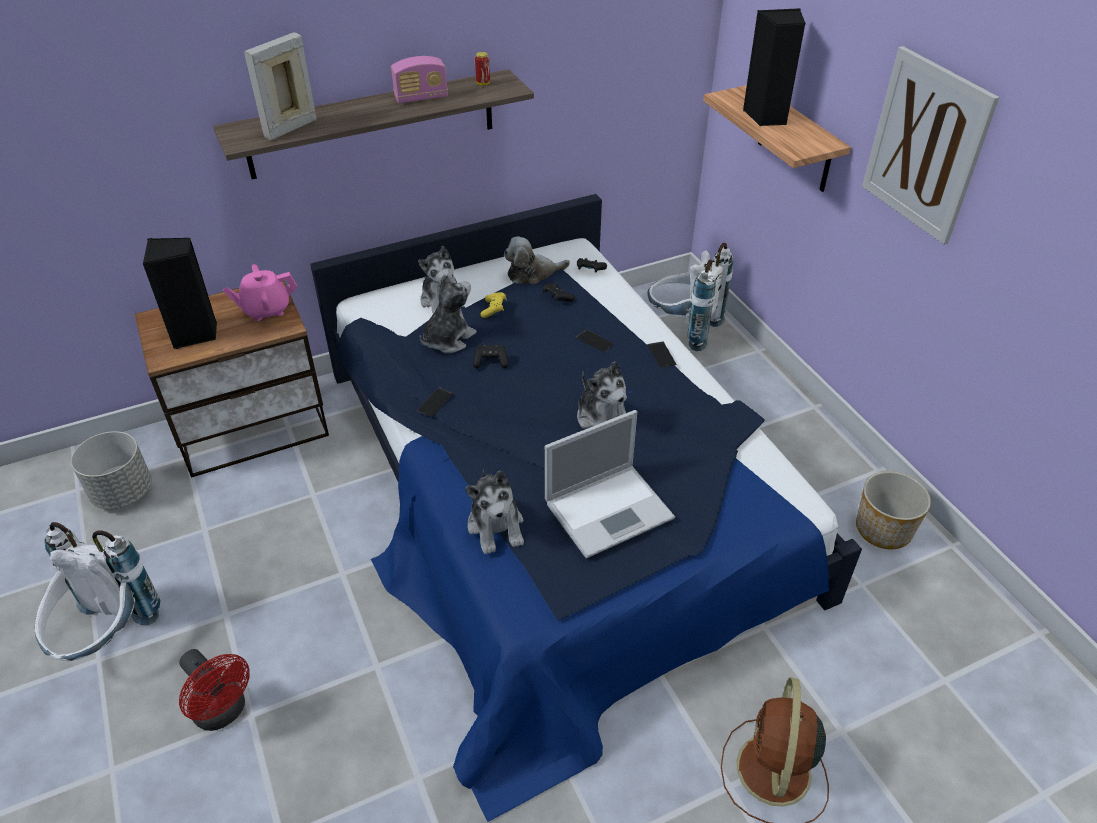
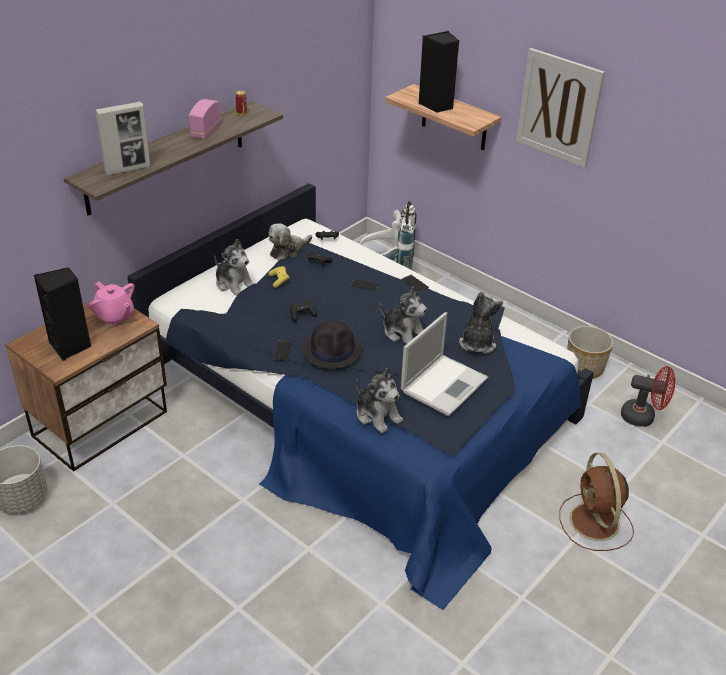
camera: 25 degrees left, 5 degrees down
white backpack [35,522,160,661] -> none
red fan [179,649,250,731] -> red fan moved to [621,366,675,427]
pink teapot [223,264,297,321] -> pink teapot turned 90 degrees counterclockwise [88,281,134,326]
picture frame [244,32,317,140] -> picture frame turned 135 degrees counterclockwise [95,102,150,176]
radio [391,56,448,104] -> radio turned 150 degrees clockwise [189,99,221,139]
plush toy [420,274,477,353] -> plush toy moved to [459,292,503,354]
none -> black hat [302,320,363,369]

